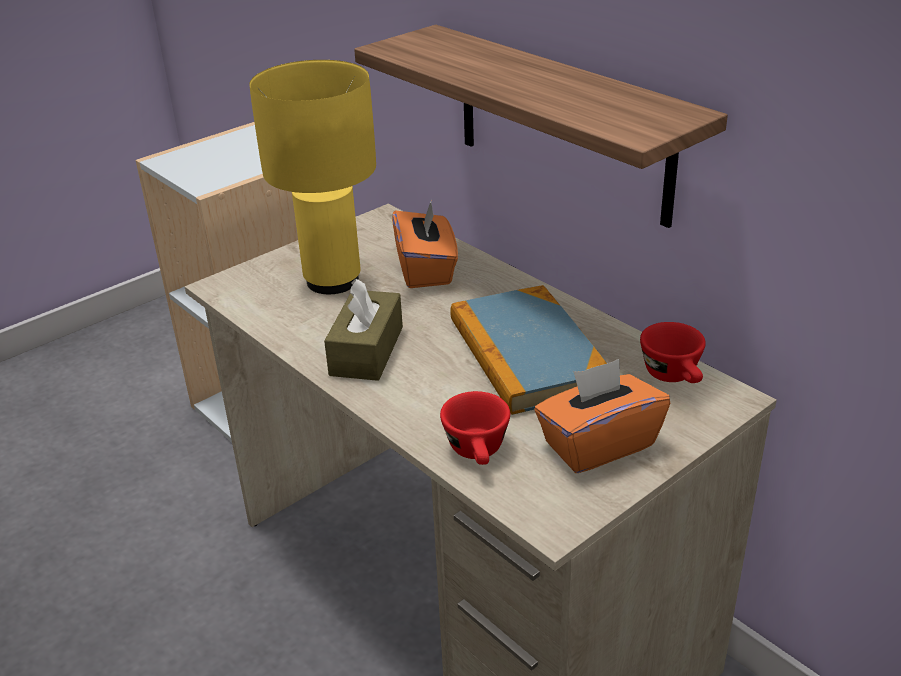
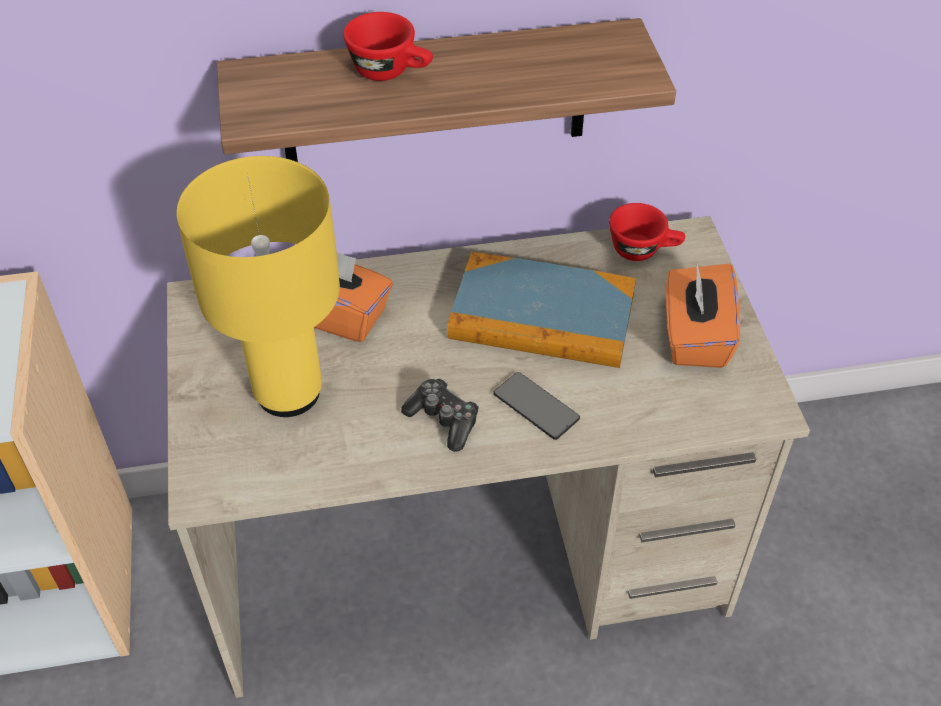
camera: 60 degrees left, 15 degrees up
brown tissue box [324,279,403,381] -> game controller [401,378,479,452]
red cup [440,391,510,465] -> red cup moved to [343,12,433,81]
none -> phone [493,372,580,440]

